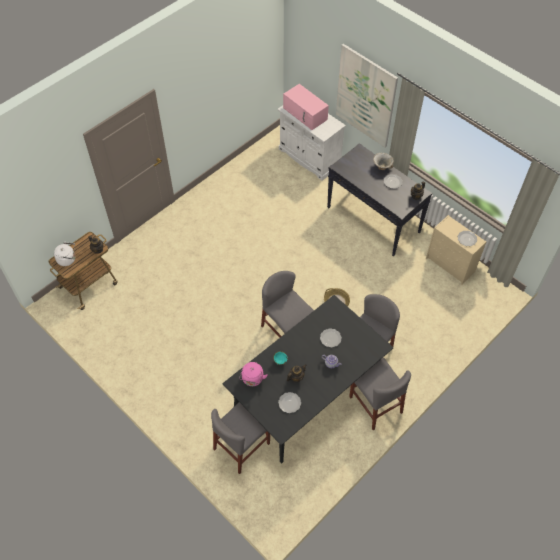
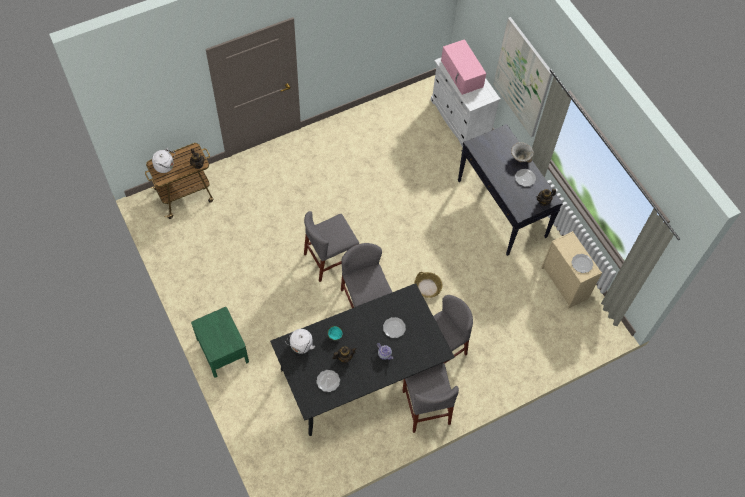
camera: 15 degrees right, 5 degrees up
grey chair [211,402,270,474] -> grey chair moved to [304,211,359,282]
pink kettle [239,362,268,386] -> white kettle [286,329,315,354]
none -> green nightstand [191,307,249,378]

